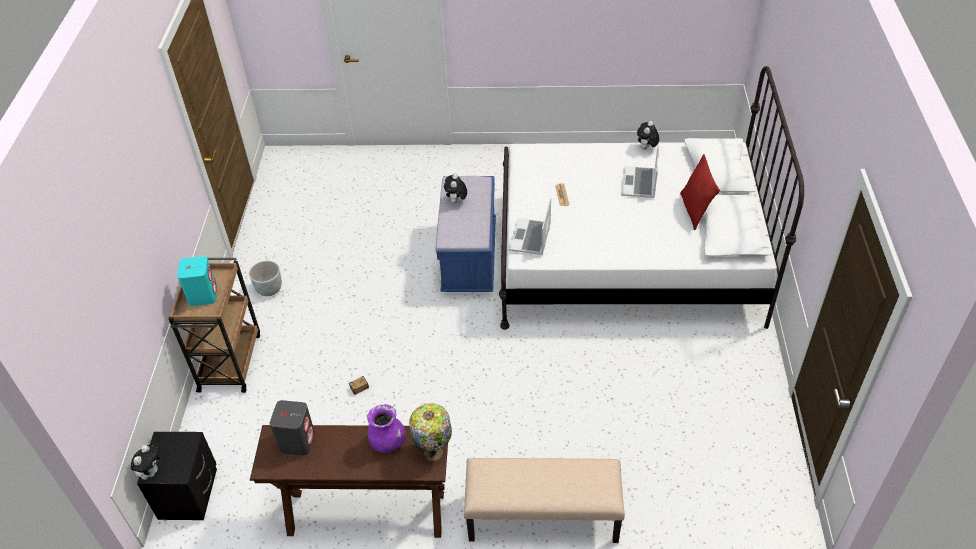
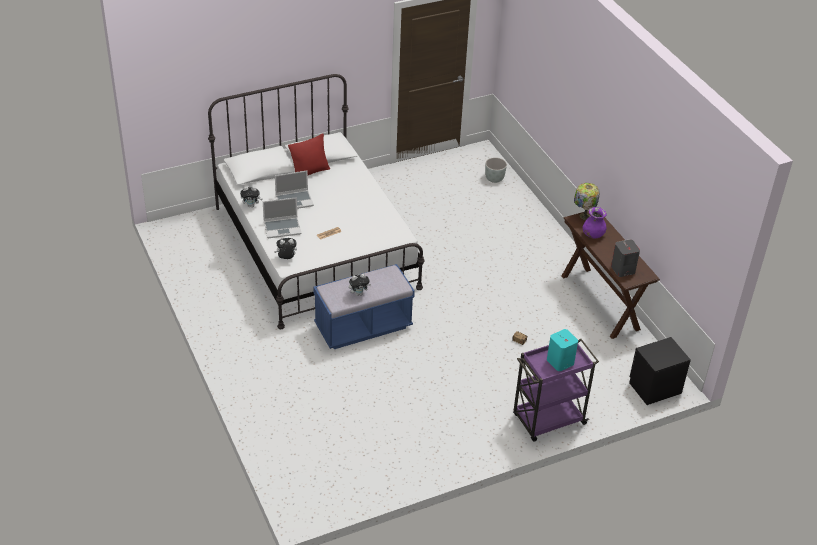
camera: 120 degrees left, 5 degrees down
plush toy [131,445,160,480] -> plush toy moved to [274,238,297,259]
brown cart [168,258,260,393] -> purple cart [513,339,599,442]
grey planter [249,261,282,296] -> grey planter moved to [485,157,507,183]
beige bench [464,458,625,543] -> none
laptop [509,197,551,255] -> laptop moved to [263,197,302,238]

